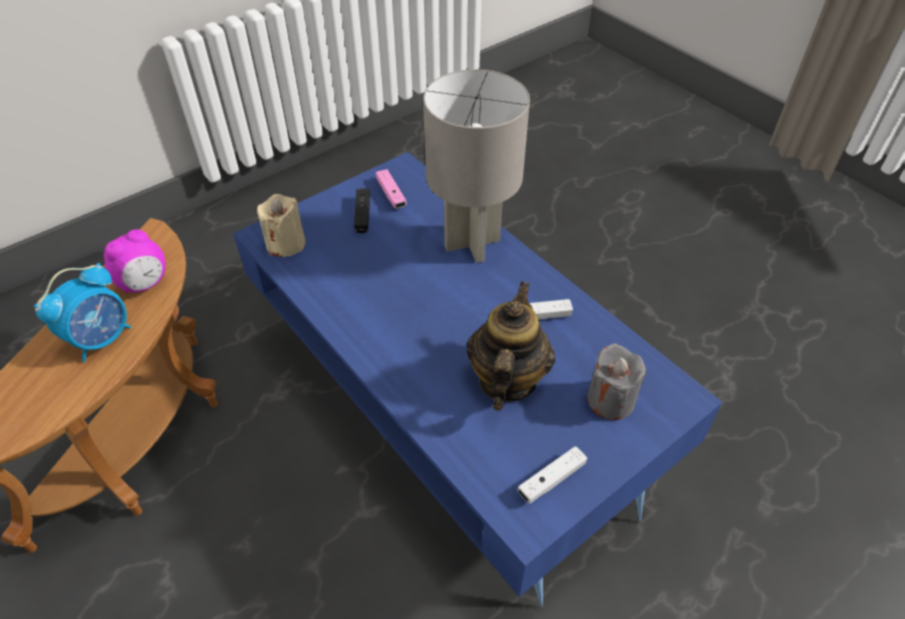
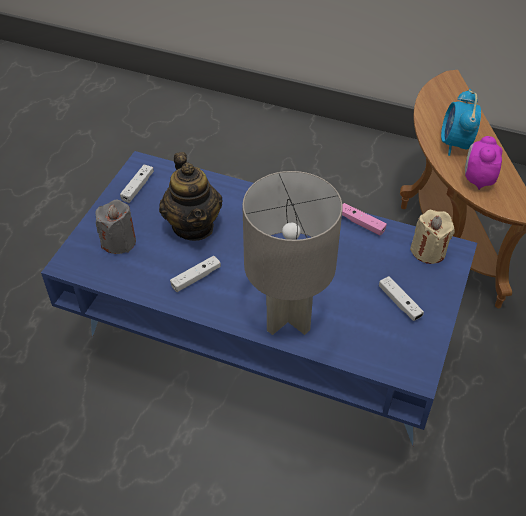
camera: 150 degrees right, 0 degrees up
black game controller [354,188,370,233] -> white game controller [379,276,424,321]
pink game controller [376,169,407,209] -> pink game controller moved to [342,203,387,236]

